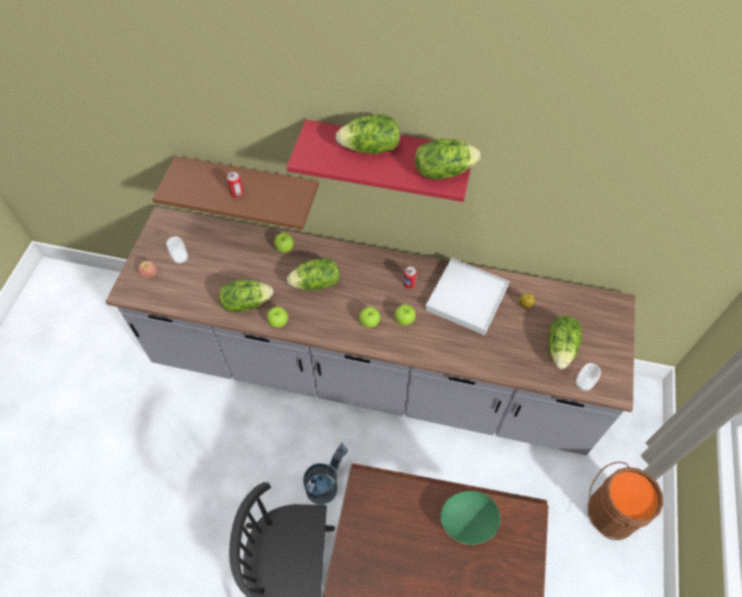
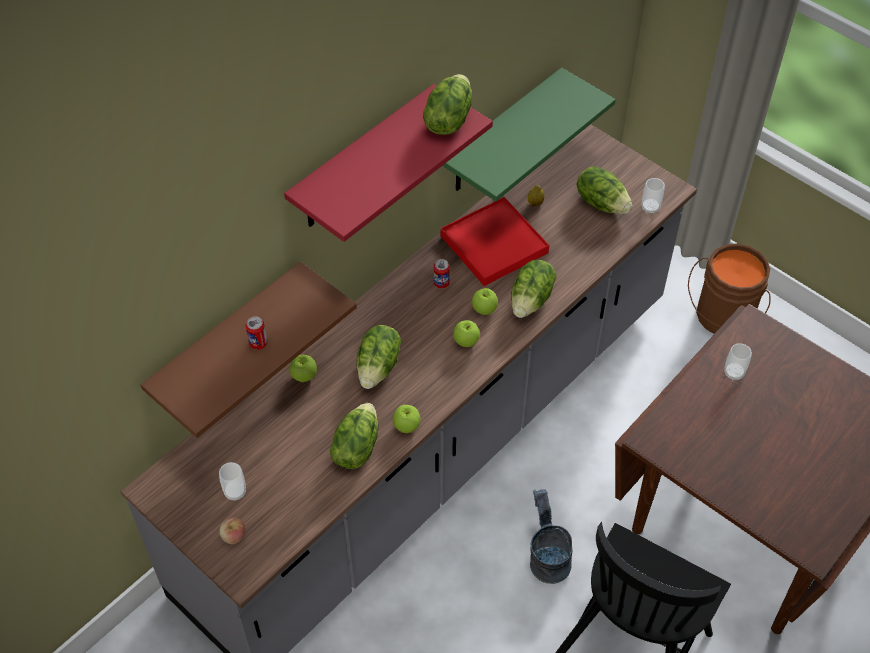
camera: 60 degrees left, 5 degrees down
lettuce [336,115,400,154] -> lettuce moved to [511,260,556,318]
white tray [425,258,510,335] -> red tray [441,197,549,286]
green bowl [440,491,500,545] -> cup [724,343,752,380]
none -> green shelf [443,67,616,201]

